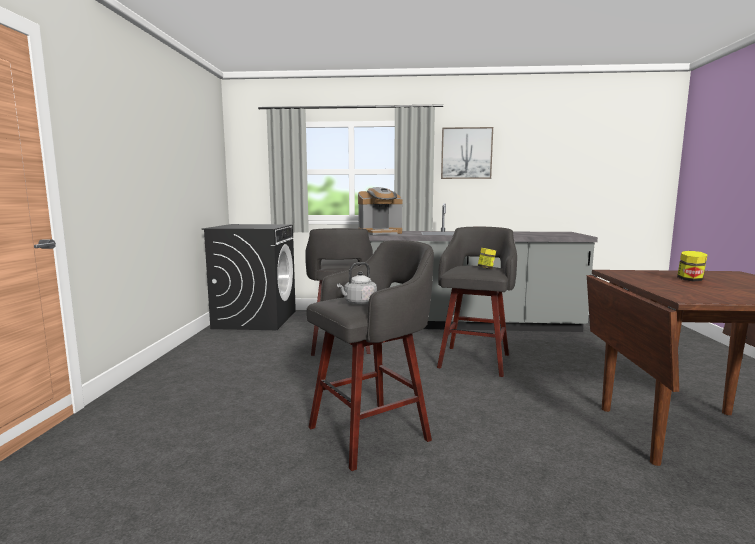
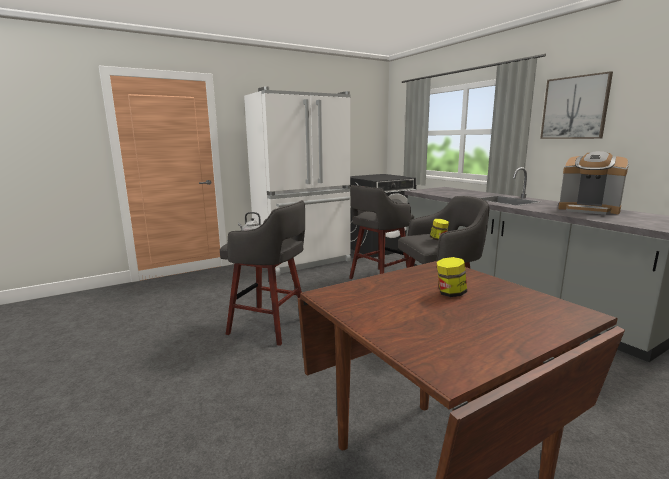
camera: 55 degrees right, 5 degrees up
coffee machine [358,187,403,235] -> coffee machine moved to [558,151,629,215]
none -> white fridge [244,86,351,275]

